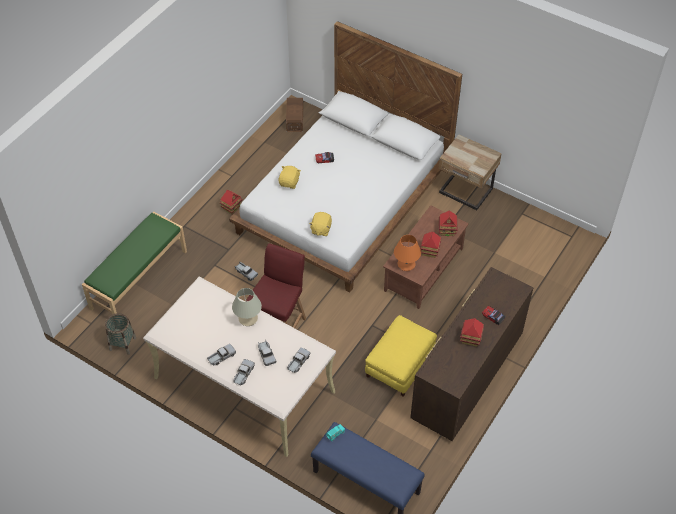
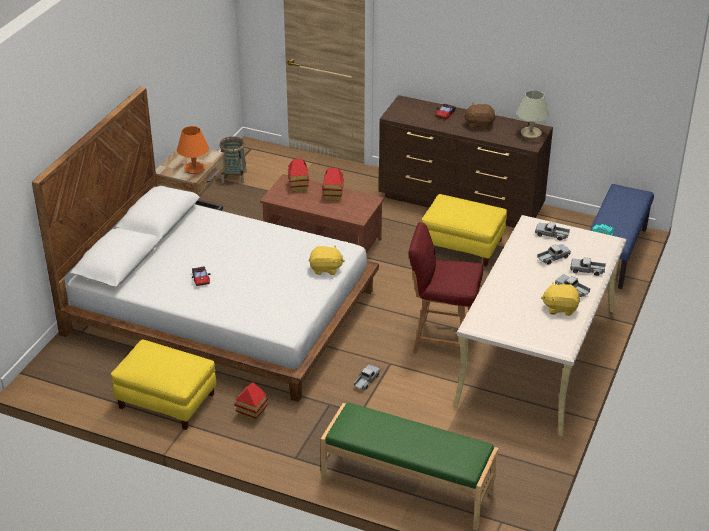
camera: 100 degrees left, 15 degrees down
basket [105,313,136,354] -> basket moved to [219,137,247,184]
beige table lamp [232,288,262,326] -> beige table lamp moved to [517,90,549,139]
yellow plush toy [278,166,301,189] -> yellow plush toy moved to [541,282,580,316]
brown storage box [286,98,303,132] -> none
orange table lamp [394,235,421,271] -> orange table lamp moved to [177,126,209,174]
toy house [460,318,484,347] -> brown plush toy [463,103,496,130]
none -> yellow ottoman [111,340,217,430]

